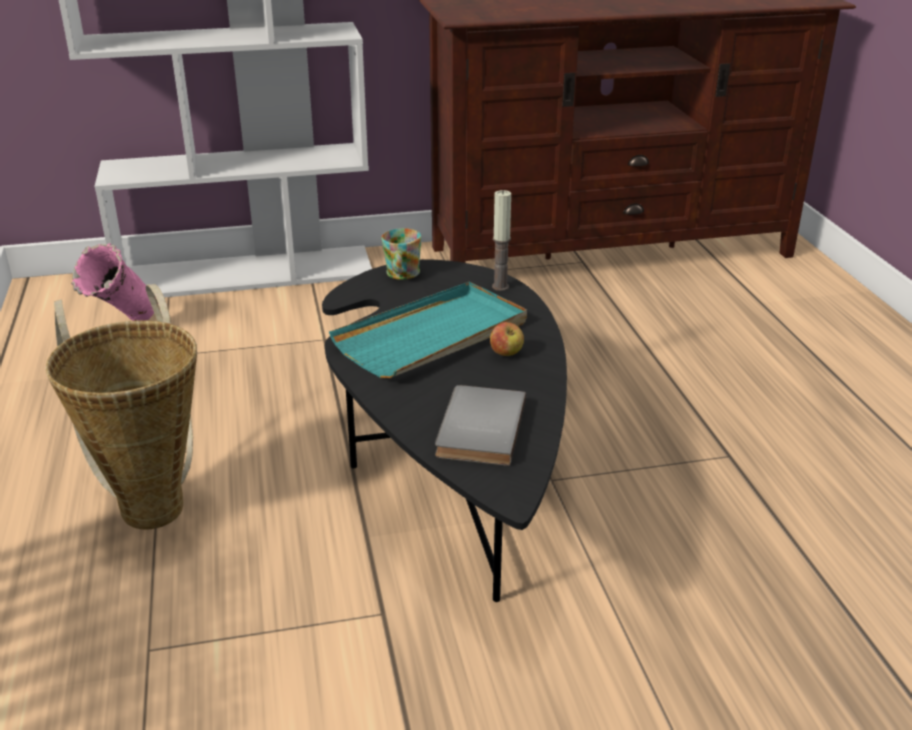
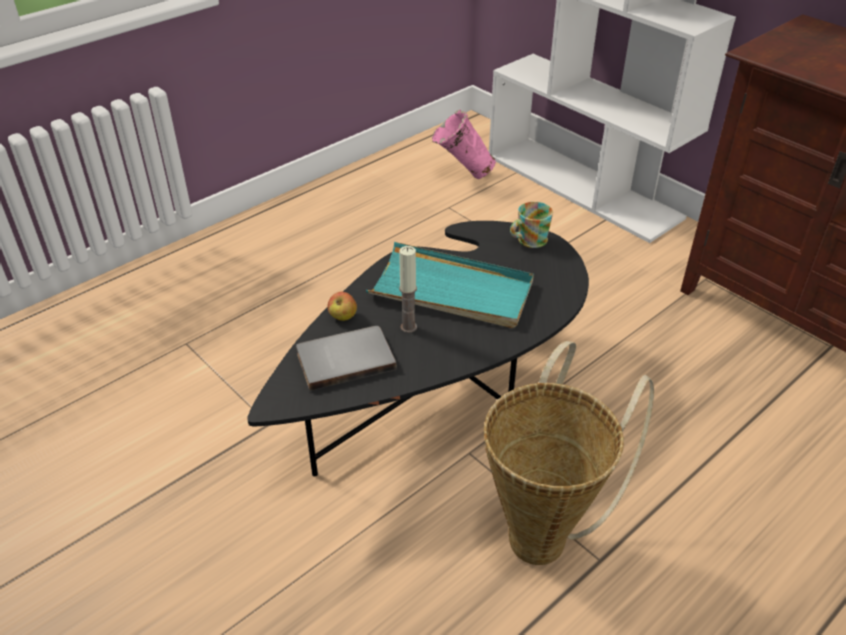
camera: 60 degrees right, 10 degrees up
basket [45,284,197,530] -> basket moved to [484,341,654,565]
apple [490,322,524,356] -> apple moved to [327,292,357,321]
candle [492,190,511,291] -> candle moved to [399,246,417,333]

